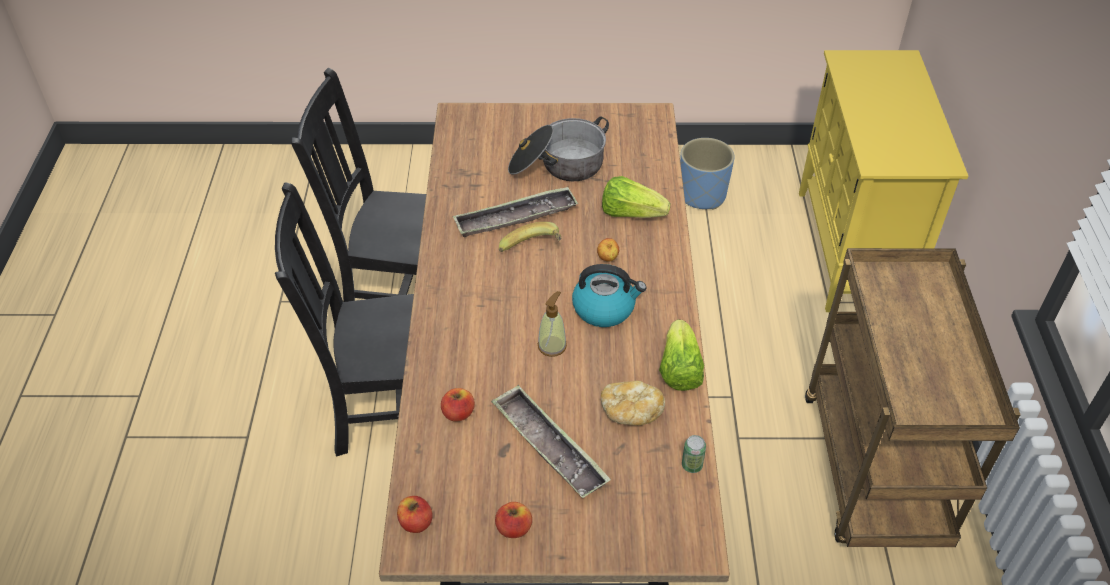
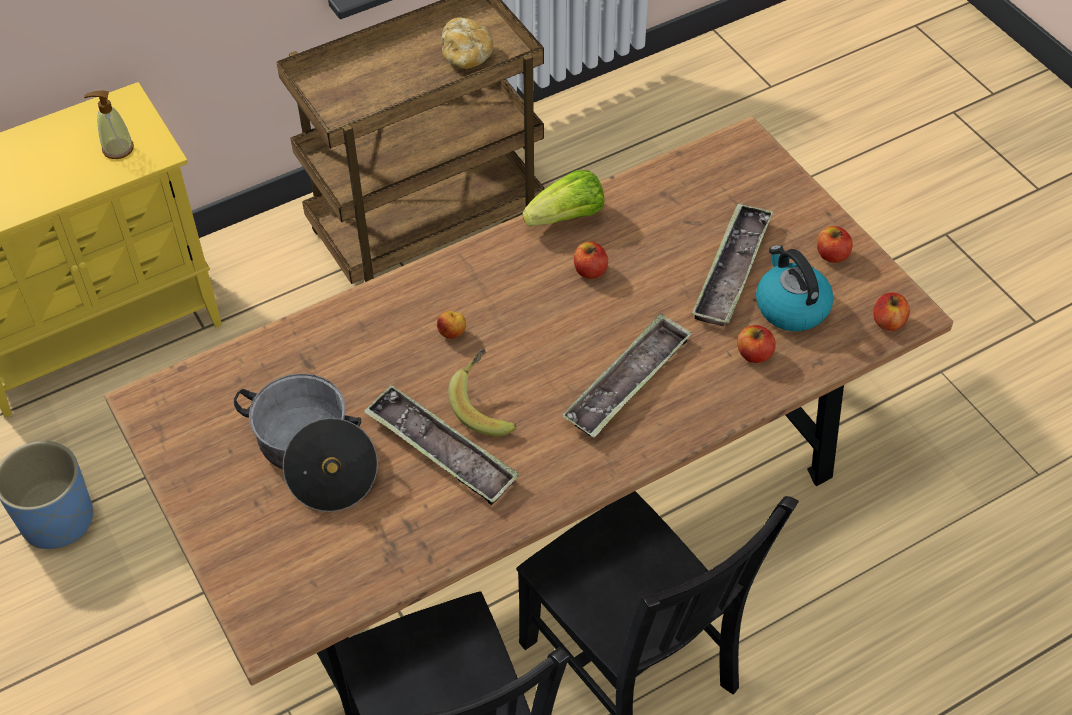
camera: 120 degrees left, 5 degrees up
soap dispenser [538,291,567,357] -> soap dispenser moved to [84,91,134,159]
kettle [572,264,646,327] -> kettle moved to [756,245,834,331]
bread [601,381,665,425] -> bread moved to [441,17,493,69]
lettuce [602,176,670,218] -> none
can [682,435,706,473] -> none
none -> tray [562,313,692,438]
none -> apple [574,242,608,279]

